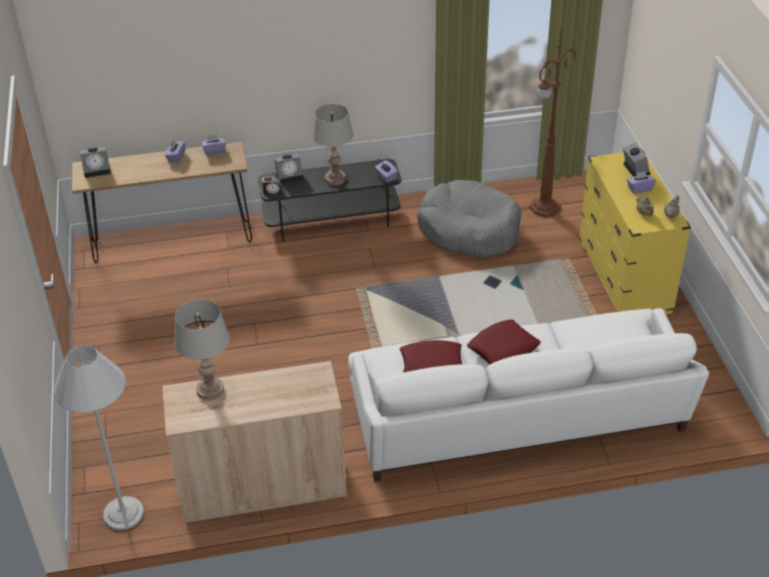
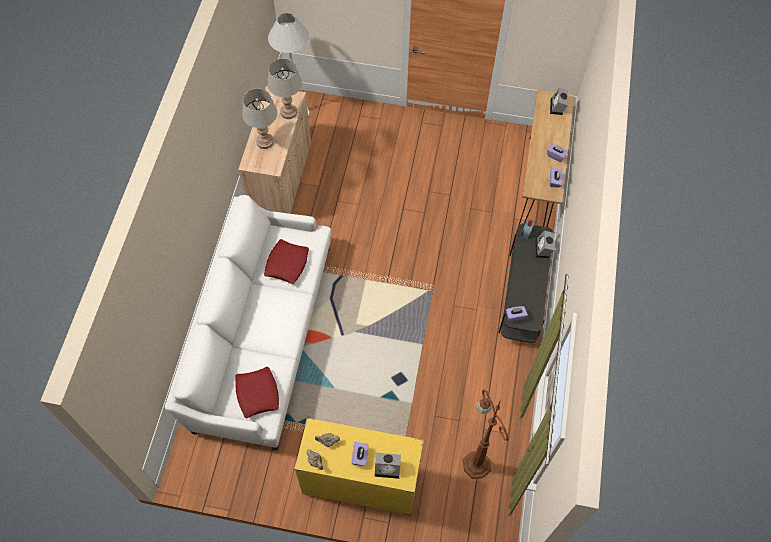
camera: 110 degrees right, 20 degrees up
grey table lamp [312,104,353,185] -> grey table lamp moved to [242,89,277,149]
grey dog bed [417,180,522,258] -> none
red pillow [467,319,541,365] -> red pillow moved to [235,367,279,418]

